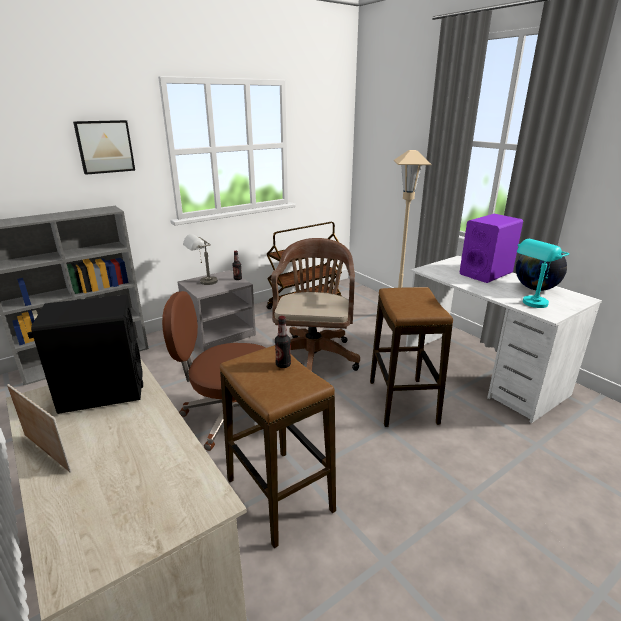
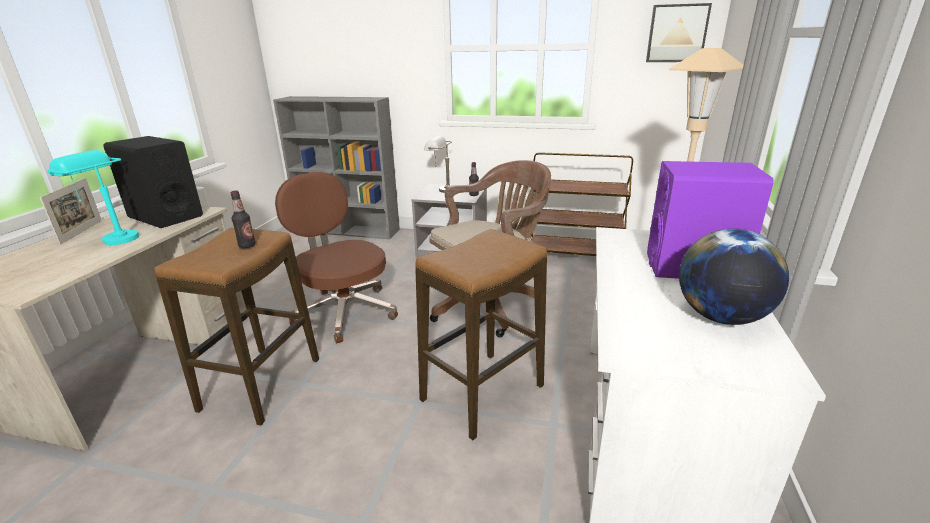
camera: 50 degrees right, 0 degrees up
picture [73,120,135,175] -> picture moved to [646,3,712,62]
turquoise table lamp [517,239,569,308] -> turquoise table lamp moved to [47,150,139,245]

